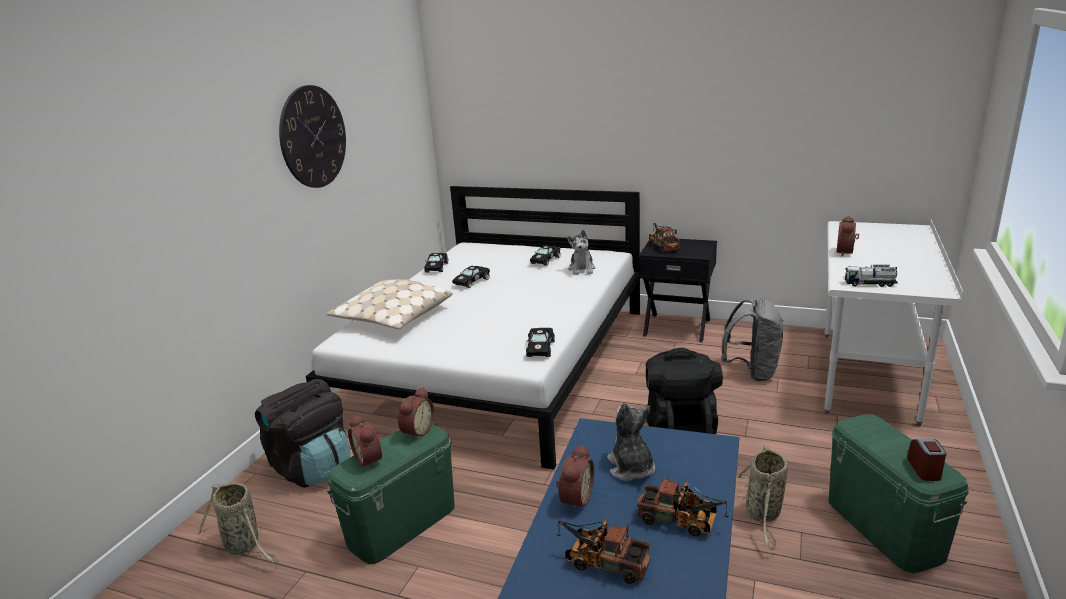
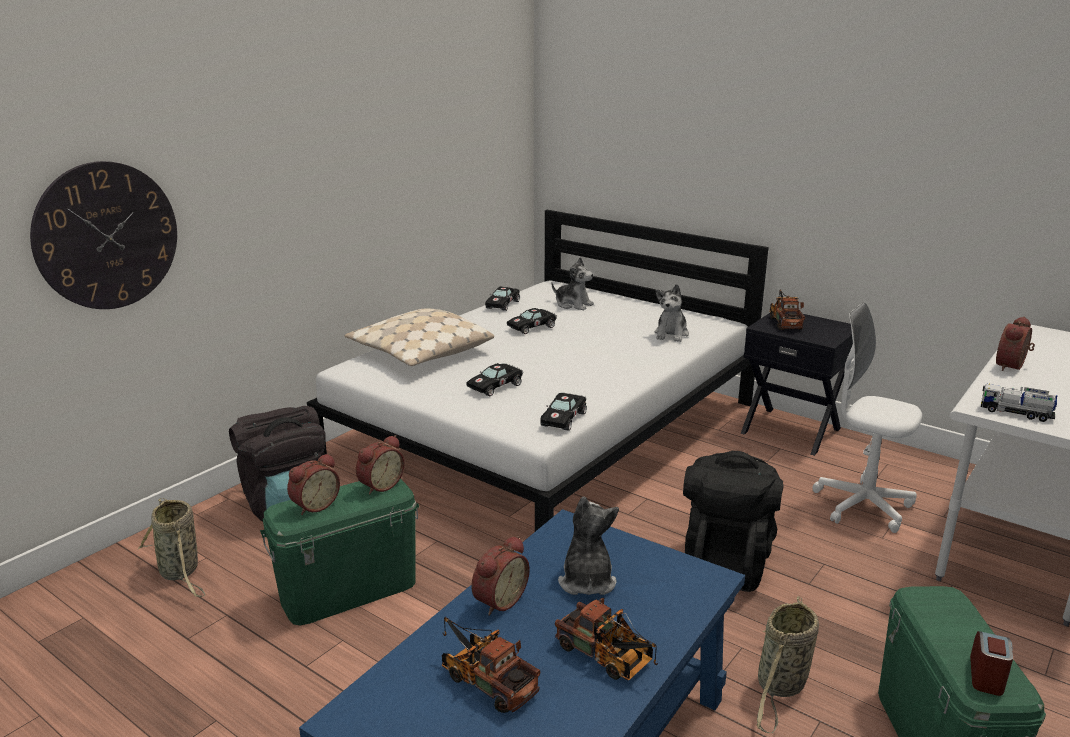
camera: 15 degrees right, 0 degrees up
wall clock [279,85,346,188] -> wall clock moved to [30,161,177,309]
alarm clock [348,415,382,469] -> alarm clock turned 120 degrees counterclockwise [287,453,340,515]
black toy car [530,245,561,266] -> black toy car moved to [466,363,523,396]
grey backpack [721,298,784,382] -> white office chair [812,303,922,533]
none -> plush toy [551,257,594,310]

